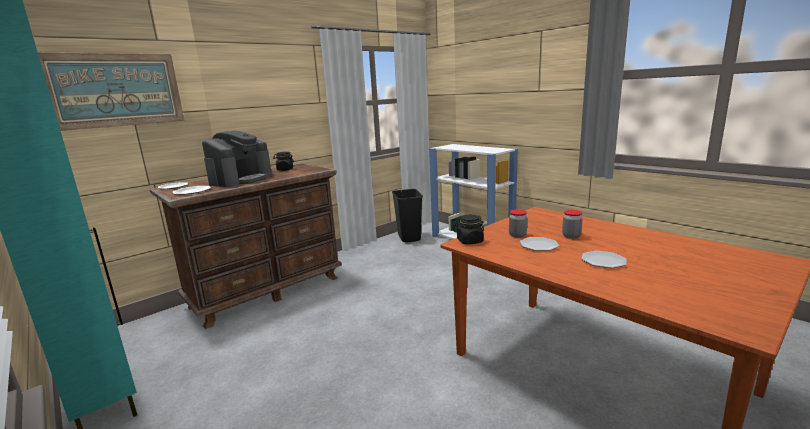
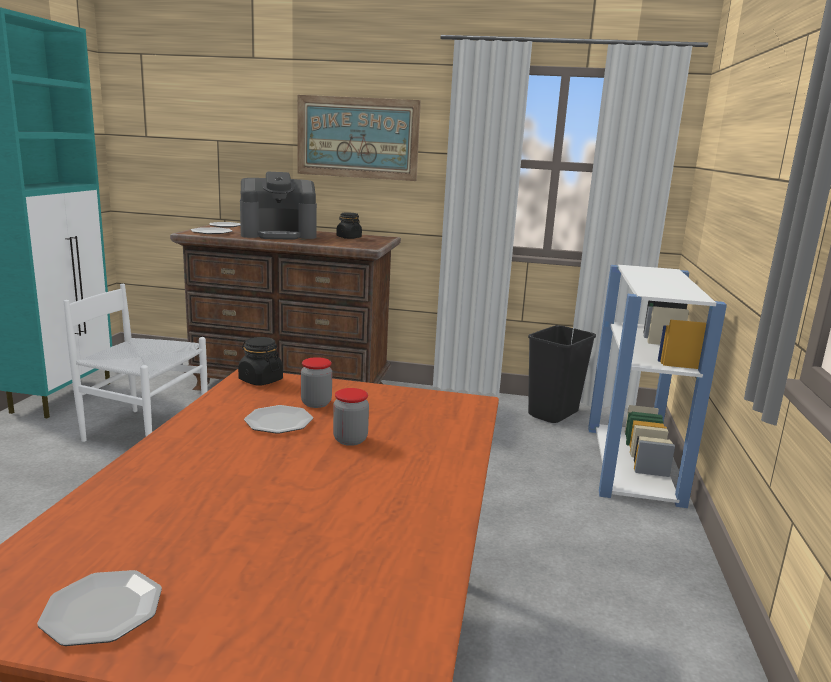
camera: 50 degrees right, 0 degrees up
picture [38,53,185,131] -> picture moved to [297,95,421,181]
plate [581,251,627,268] -> plate moved to [37,570,162,646]
none -> white chair [64,284,208,442]

